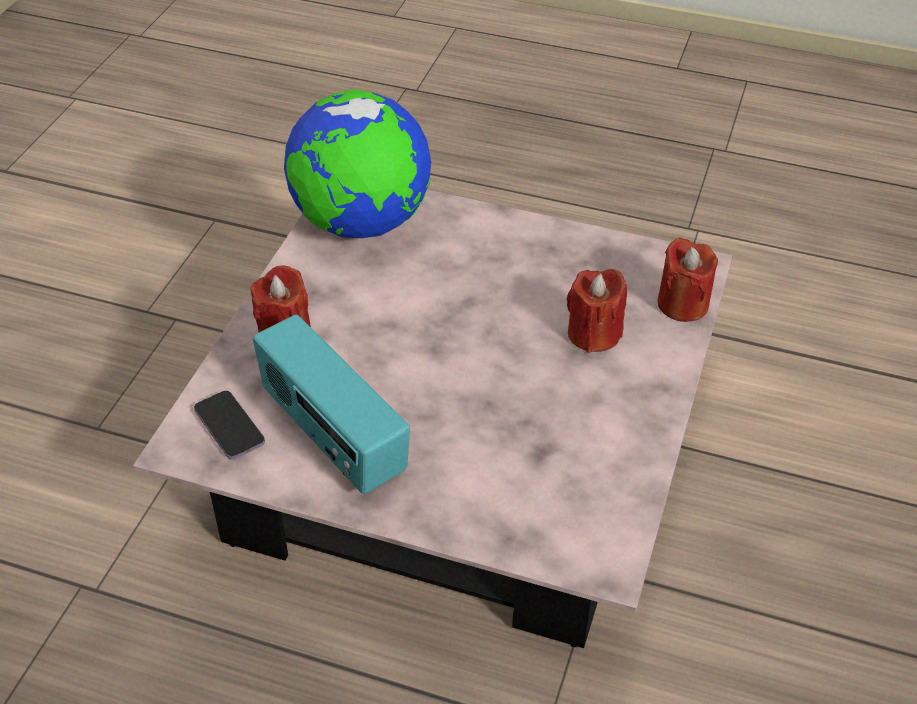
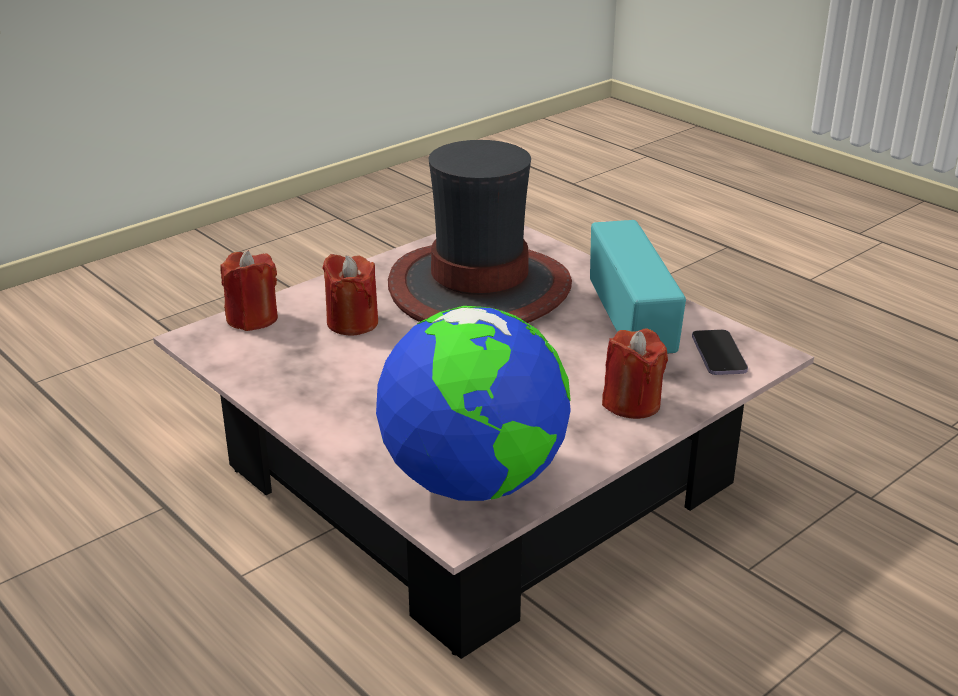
camera: 150 degrees left, 15 degrees down
none -> hat [388,140,572,323]

